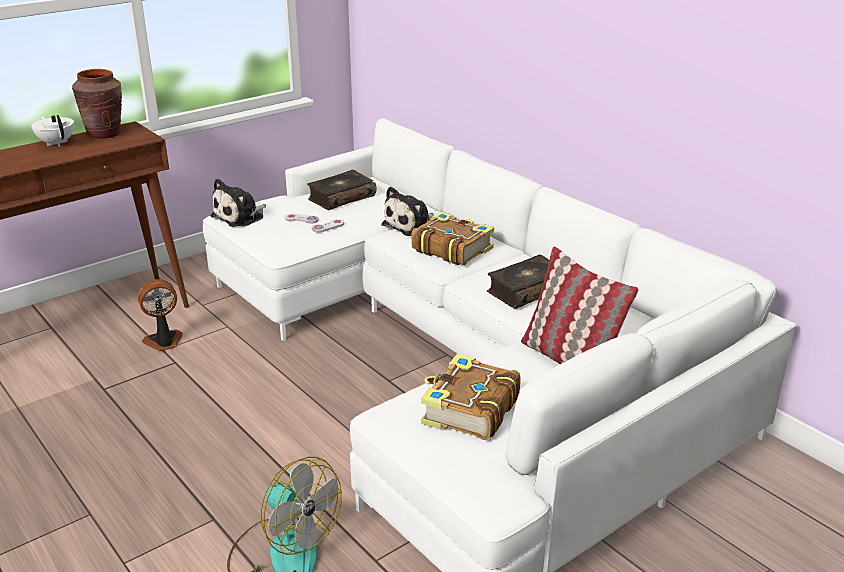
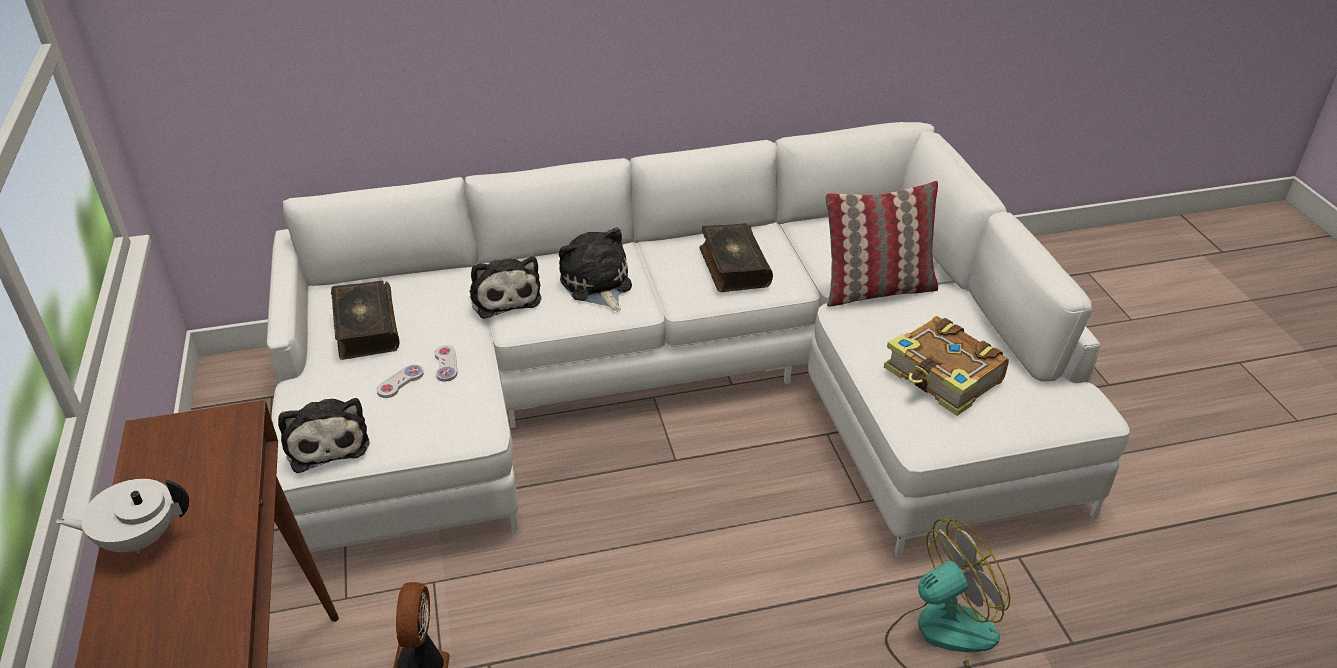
camera: 65 degrees left, 10 degrees up
brown vase [72,69,122,139] -> none
book [411,212,494,265] -> plush toy [559,227,632,312]

